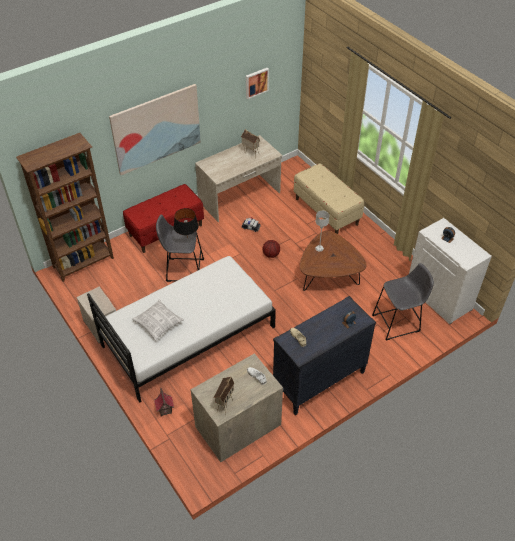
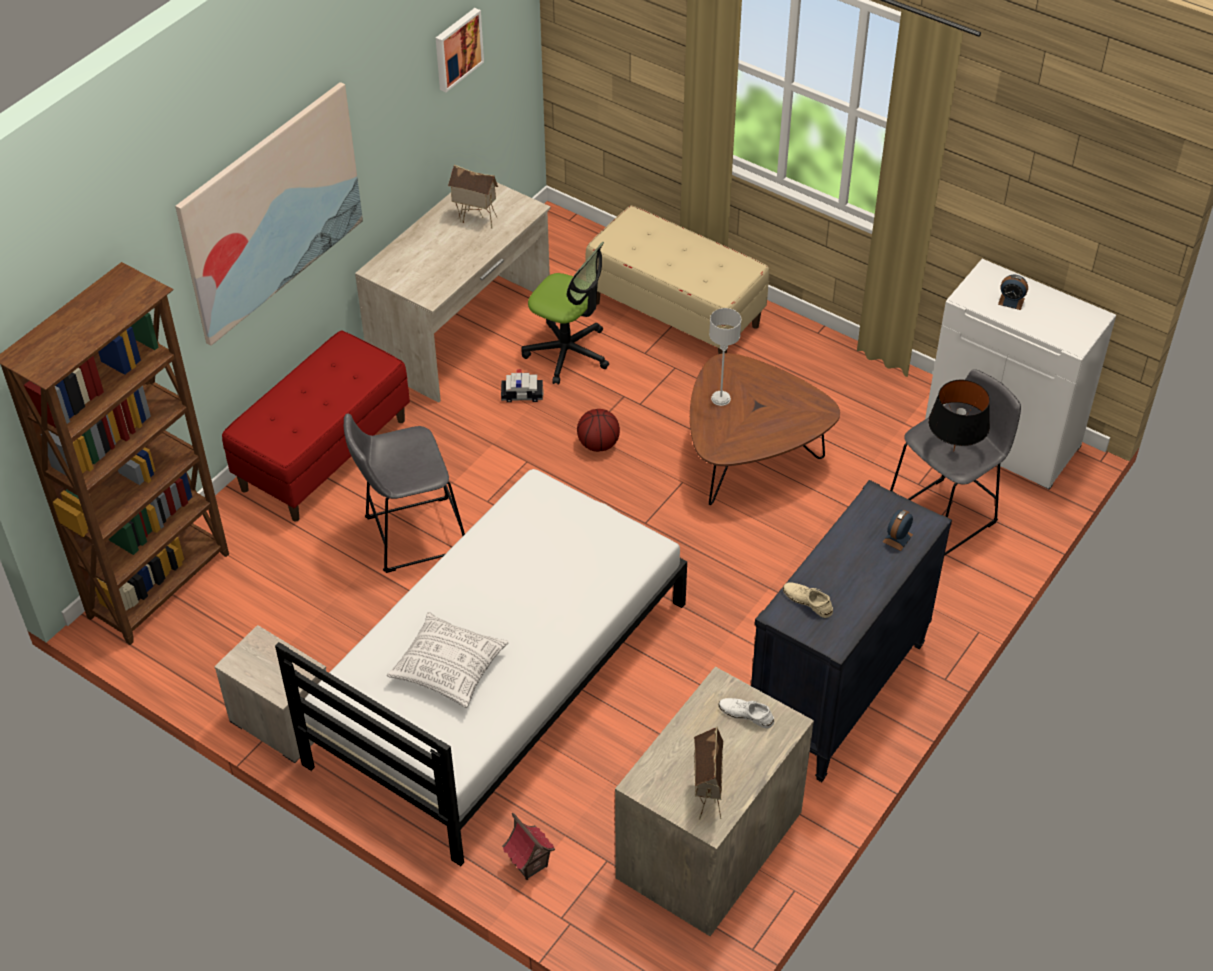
camera: 20 degrees left, 0 degrees up
black table lamp [174,208,199,238] -> black table lamp moved to [928,380,990,452]
none -> office chair [522,242,609,385]

